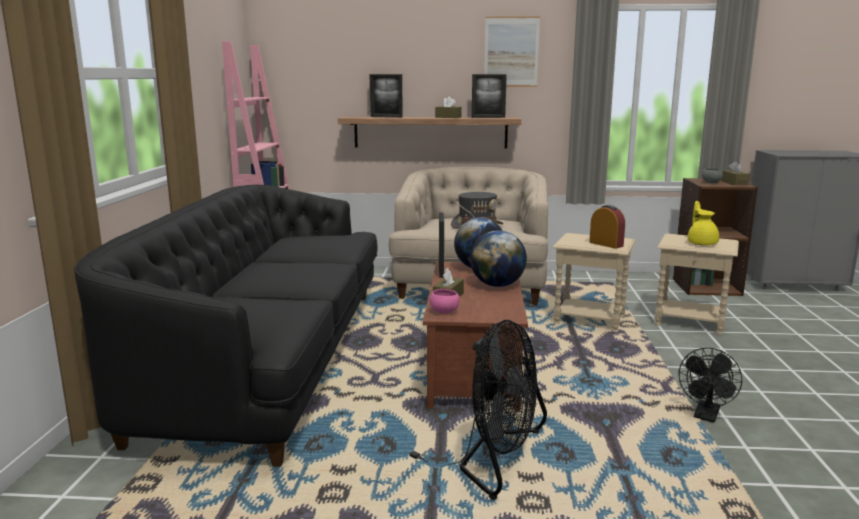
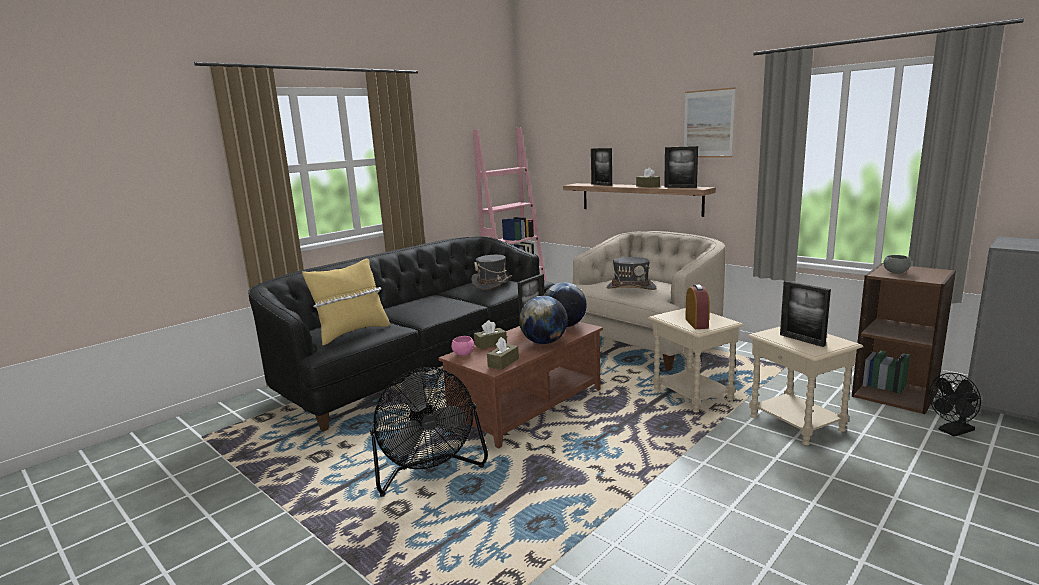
camera: 40 degrees right, 0 degrees up
black fan [679,348,742,423] -> black fan moved to [929,373,981,437]
yellow teapot [688,201,719,246] -> picture frame [780,281,831,347]
brown tissue box [721,161,749,185] -> brown tissue box moved to [487,337,519,370]
none -> yellow pillow [302,258,390,345]
none -> grey hat [472,255,512,290]

